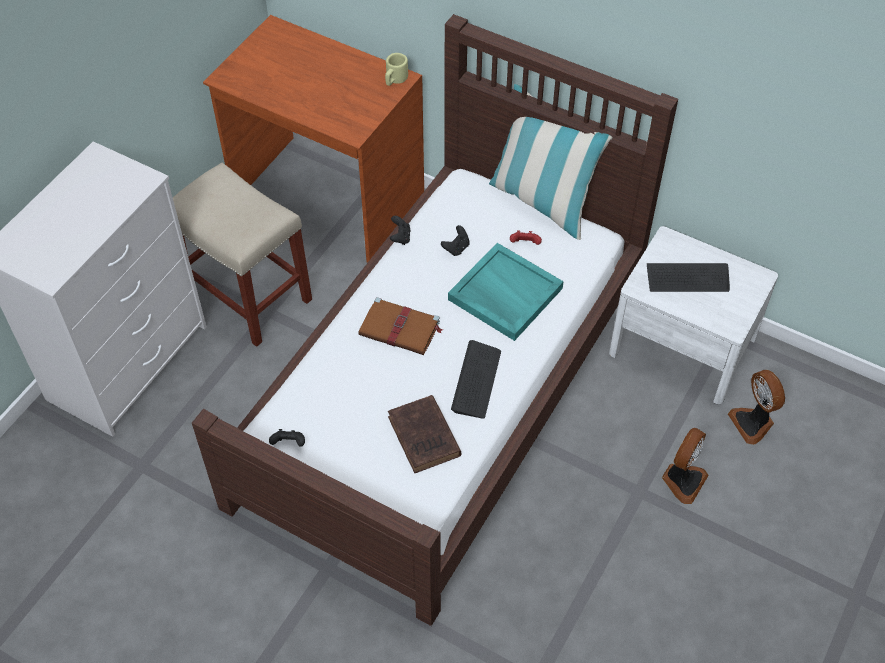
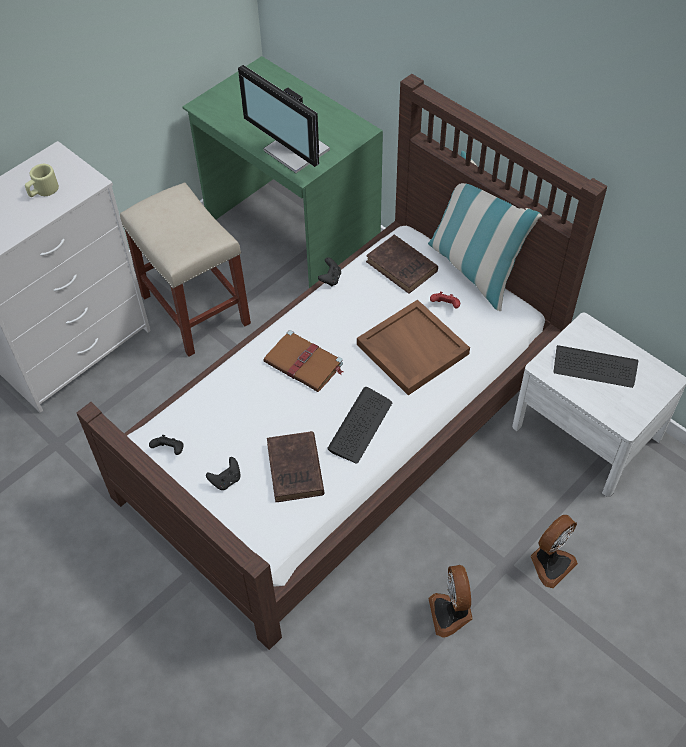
camera: 15 degrees right, 0 degrees up
brown desk [203,15,424,263] -> green desk [182,56,383,288]
beige mug [385,53,408,86] -> beige mug moved to [25,164,59,197]
black game controller [441,225,470,256] -> black game controller moved to [206,457,241,490]
turquoise tray [448,243,564,341] -> brown tray [357,300,470,395]
fan [728,370,785,445] -> fan moved to [428,565,473,638]
none -> monitor [238,65,330,173]
none -> brown book [366,235,438,294]

